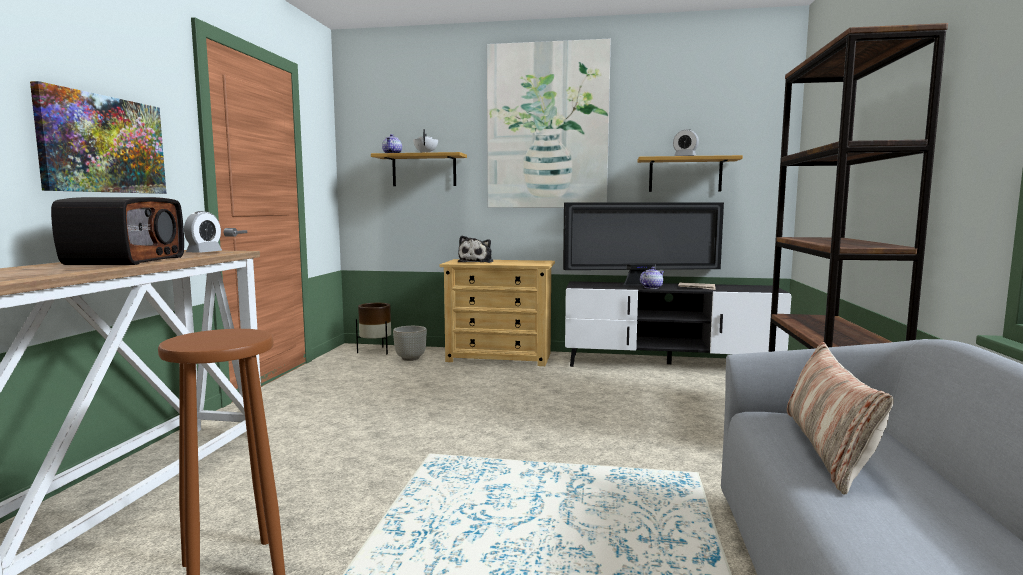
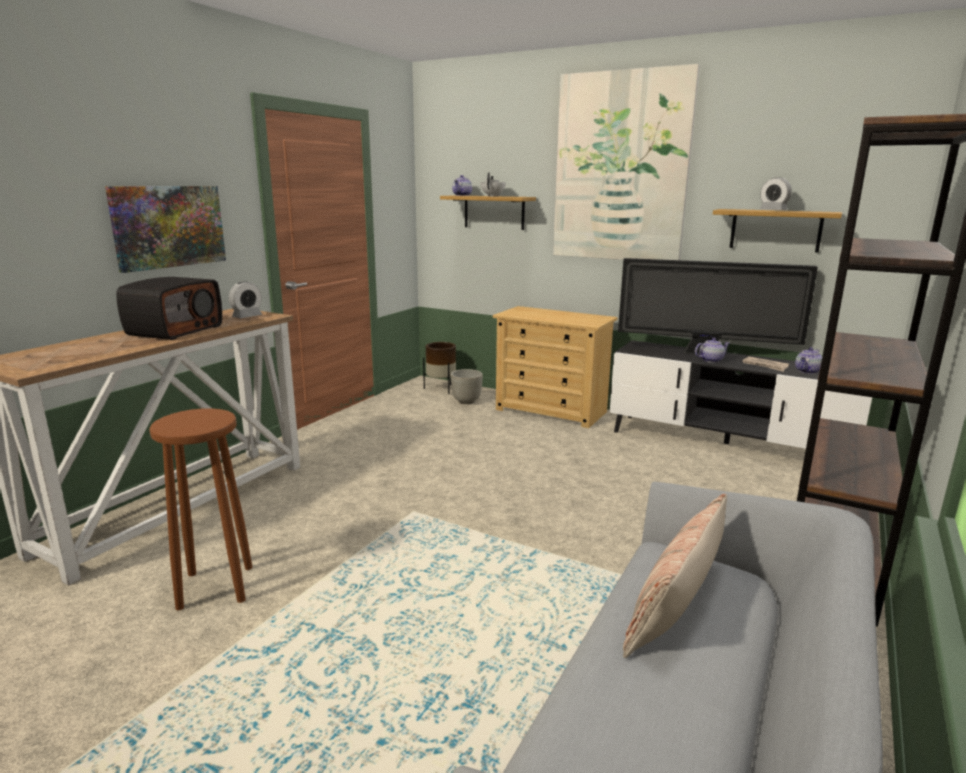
camera: 20 degrees right, 10 degrees up
plush toy [458,236,493,263] -> none
none -> teapot [795,347,822,374]

